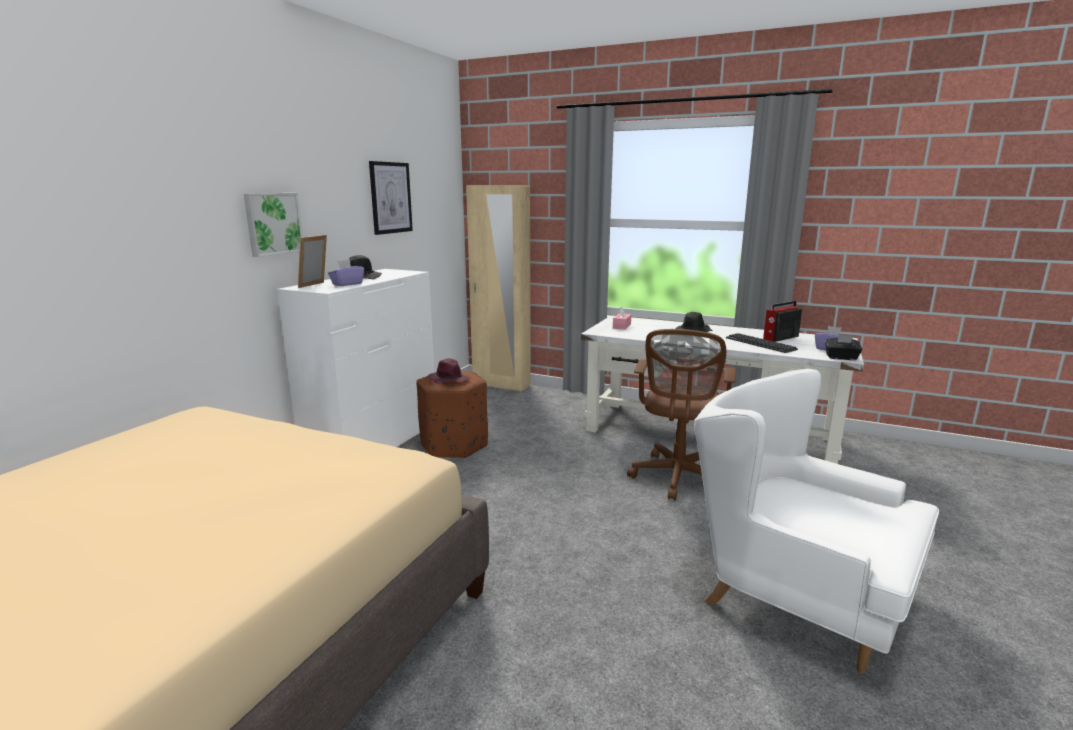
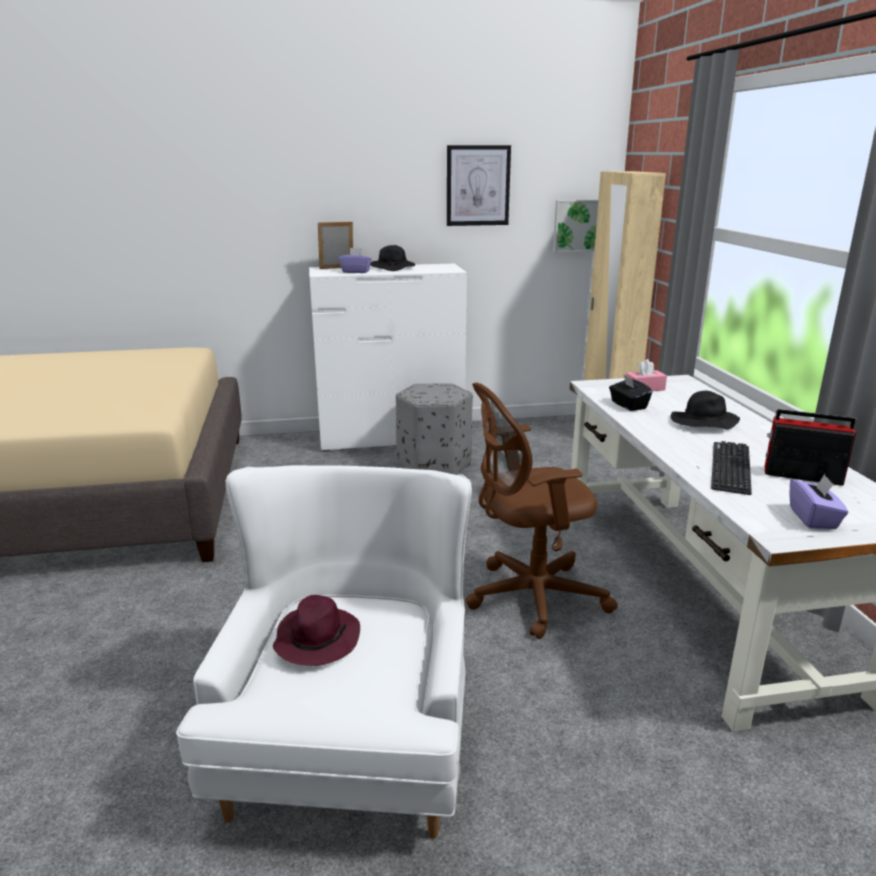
camera: 55 degrees right, 5 degrees up
picture [244,193,303,257] -> picture moved to [553,200,598,253]
brown ottoman [416,371,488,459] -> grey ottoman [396,383,473,475]
purple hat [428,358,470,384] -> purple hat moved to [273,595,360,666]
black tissue box [825,335,862,360] -> black tissue box moved to [609,375,652,411]

